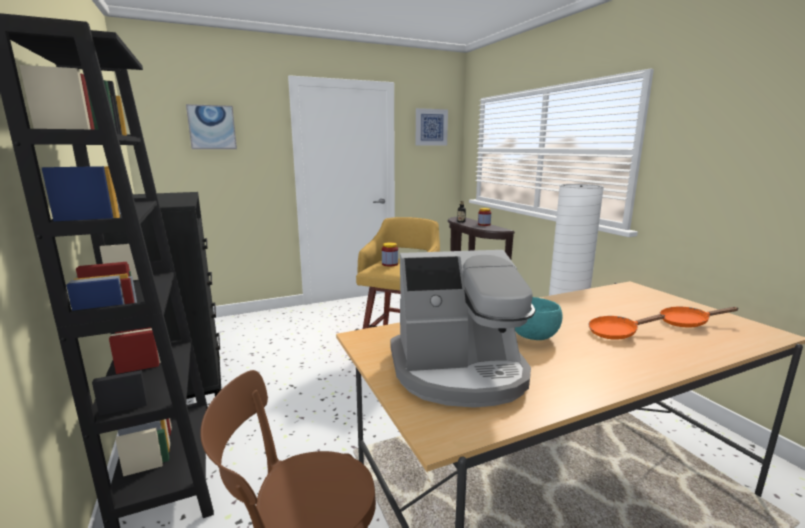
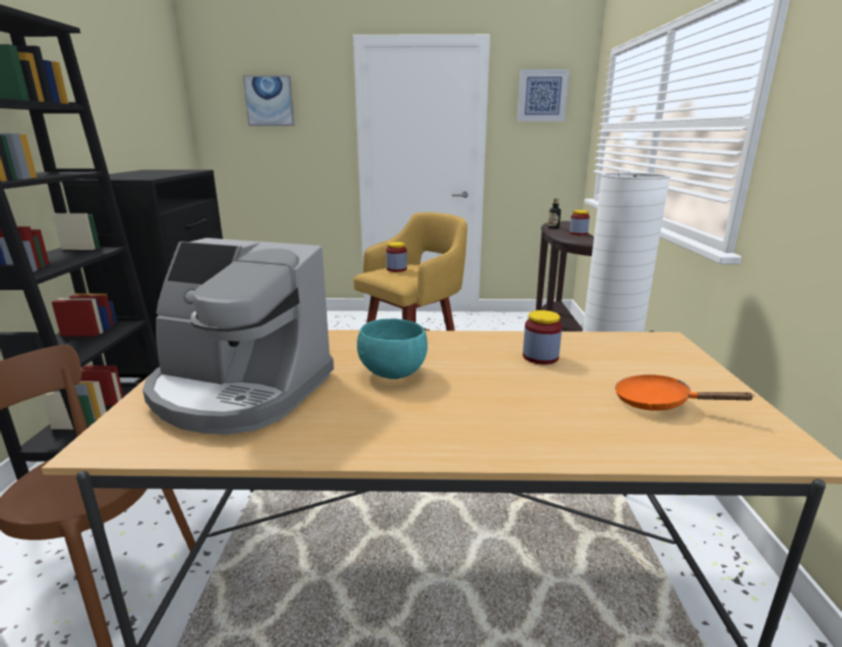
camera: 25 degrees right, 5 degrees up
orange frying pan [588,314,665,340] -> none
none -> jar [523,310,562,364]

